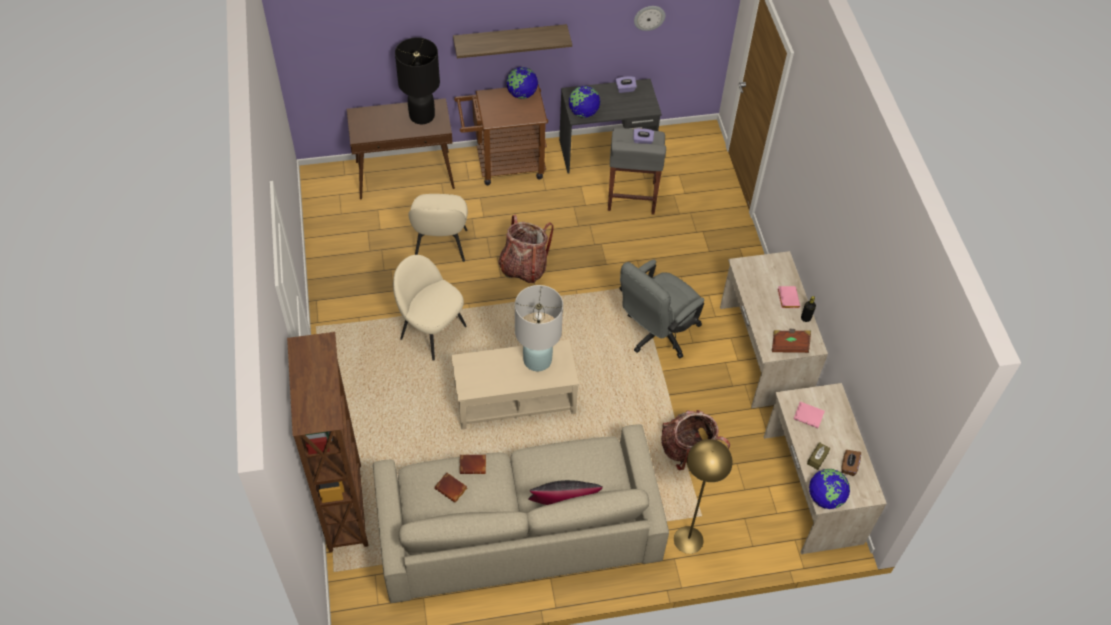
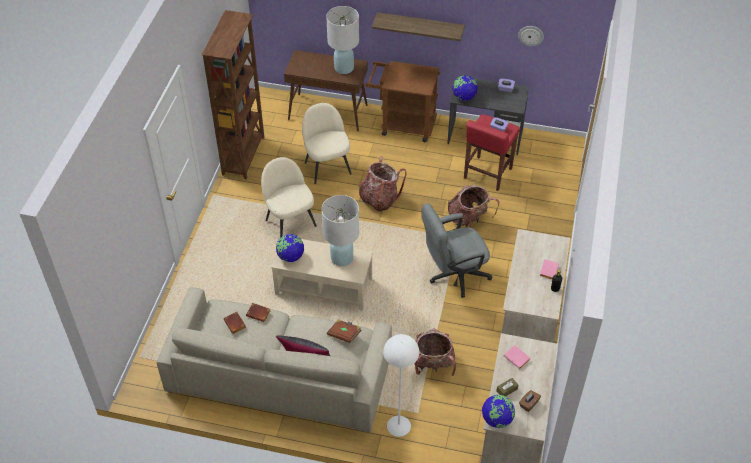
camera: 25 degrees right, 5 degrees down
brown bookcase [287,332,368,552] -> brown bookcase moved to [202,10,265,179]
black table lamp [395,37,440,124] -> white table lamp [326,6,359,74]
beige chair [409,194,468,262] -> beige chair turned 135 degrees clockwise [302,103,352,184]
globe [506,67,538,99] -> globe moved to [276,234,304,262]
grey stool [608,128,666,215] -> red stool [464,114,520,191]
yellow floor lamp [674,439,733,554] -> white floor lamp [383,334,419,437]
brown book [772,329,811,353] -> brown book moved to [327,319,362,343]
none -> backpack [448,185,499,228]

